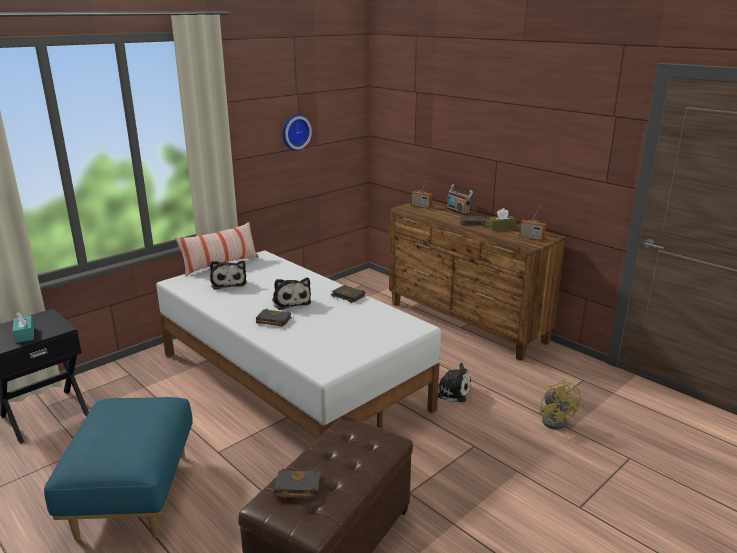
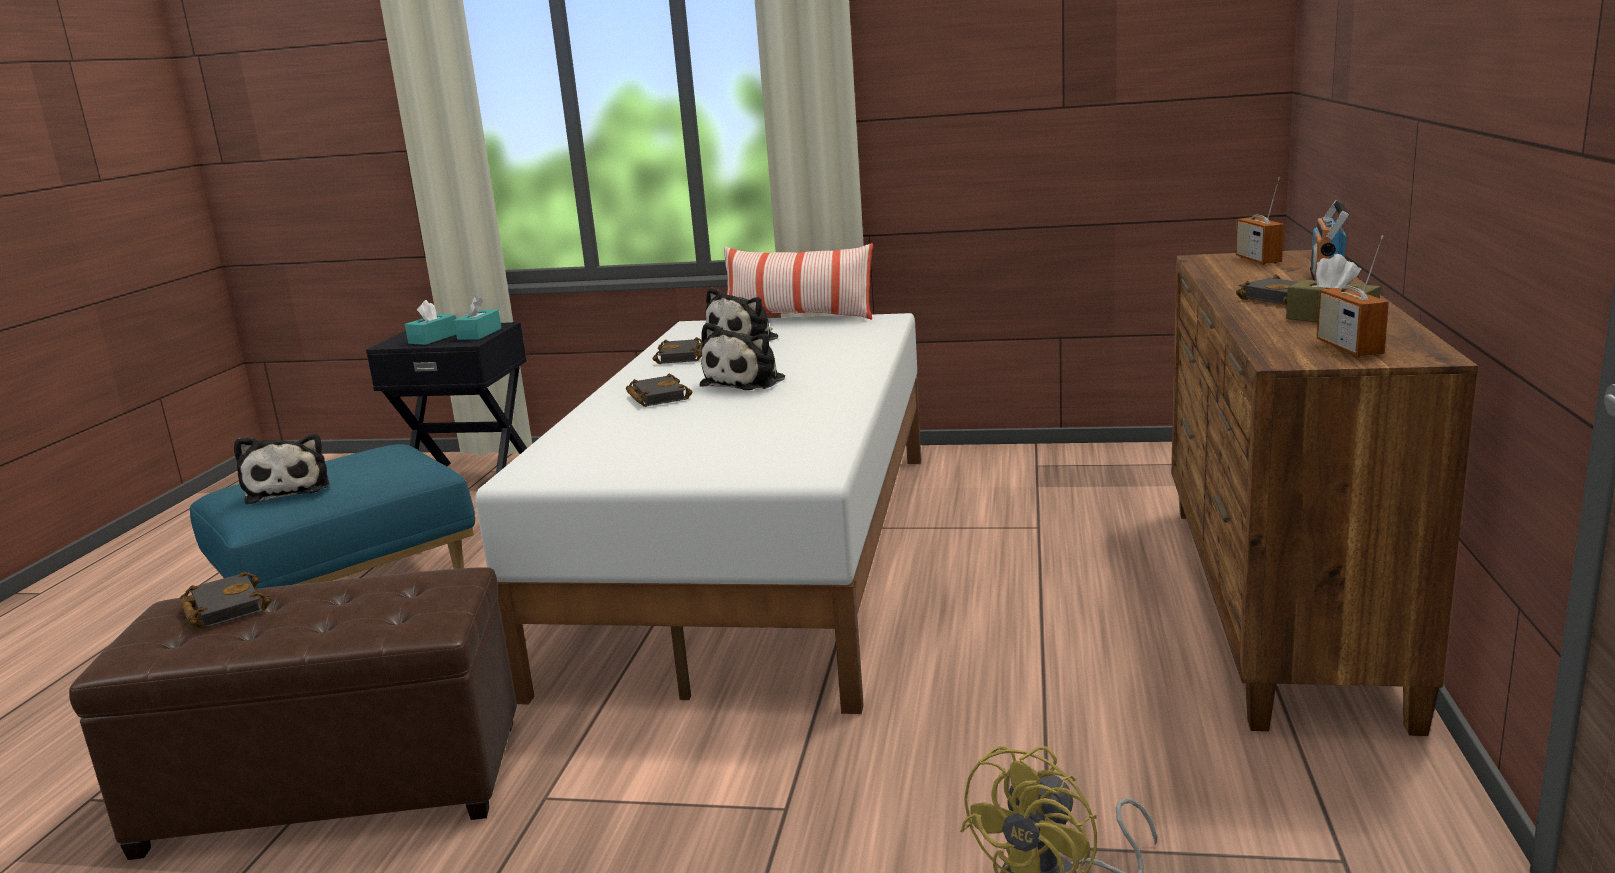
camera: 55 degrees right, 5 degrees down
wall clock [282,114,312,151] -> none
black book [331,285,366,303] -> black book moved to [653,337,702,364]
plush toy [425,363,471,402] -> plush toy moved to [234,434,330,504]
none -> turquoise tissue box [454,296,501,340]

